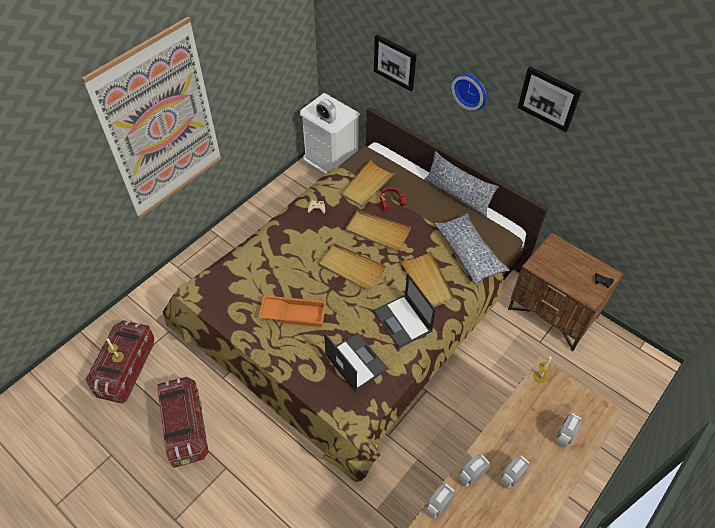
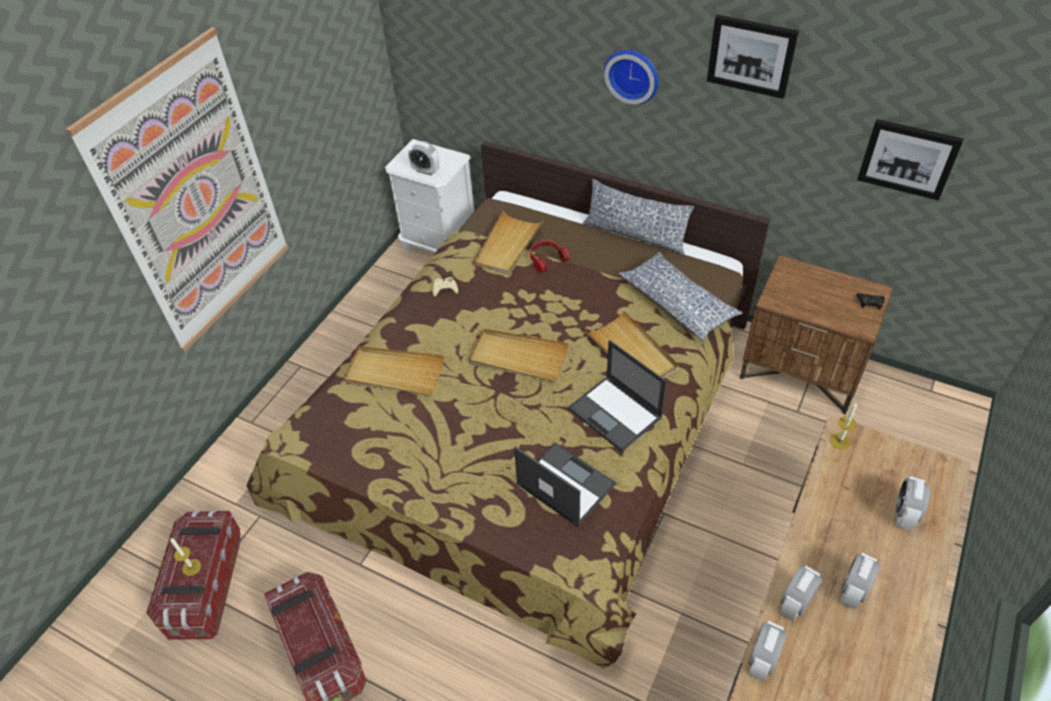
camera: 10 degrees left, 5 degrees down
orange tray [258,295,326,327] -> none
beige tray [345,210,411,251] -> beige tray moved to [343,346,444,395]
picture [374,34,416,91] -> picture moved to [857,119,964,201]

